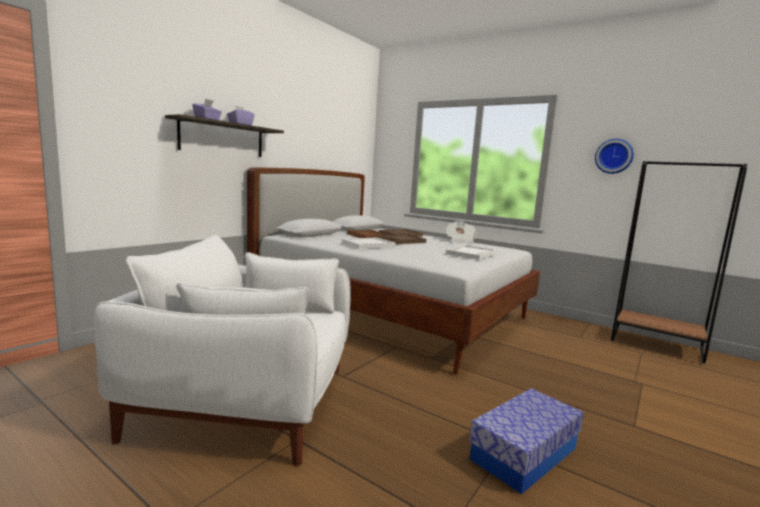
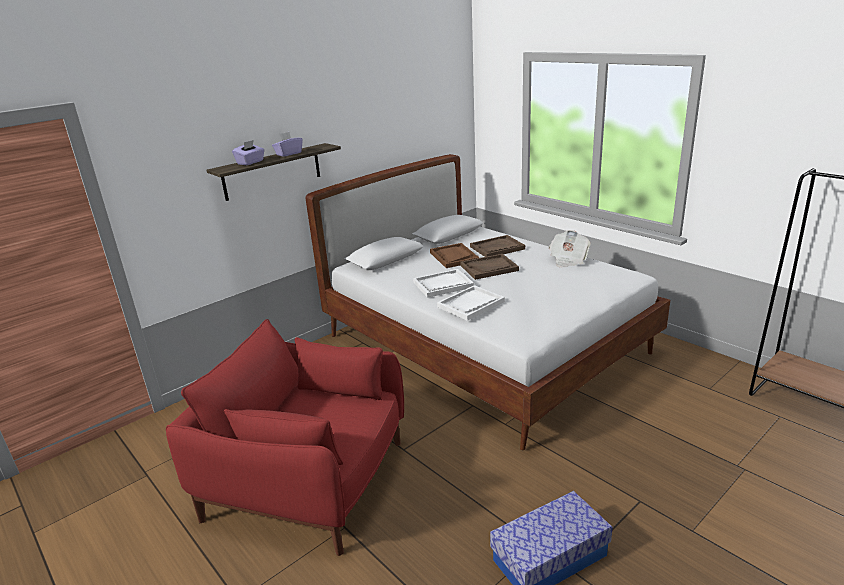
camera: 15 degrees right, 15 degrees up
white armchair [94,235,351,466] -> red armchair [166,319,404,556]
white tray [446,245,497,260] -> white tray moved to [437,285,505,321]
wall clock [595,139,634,174] -> none

